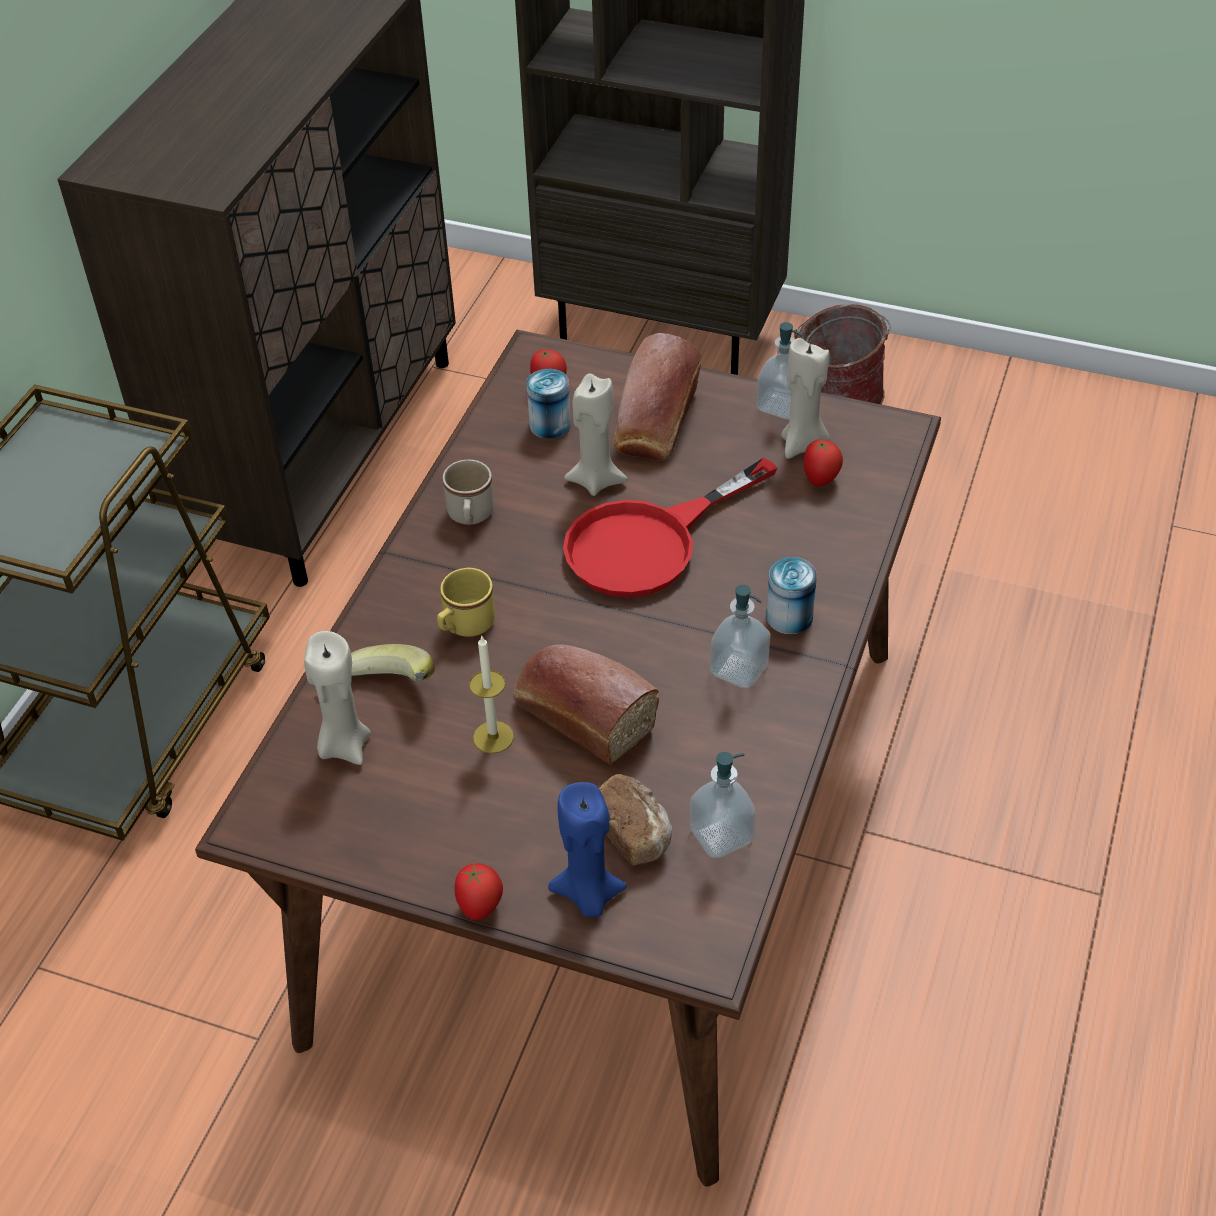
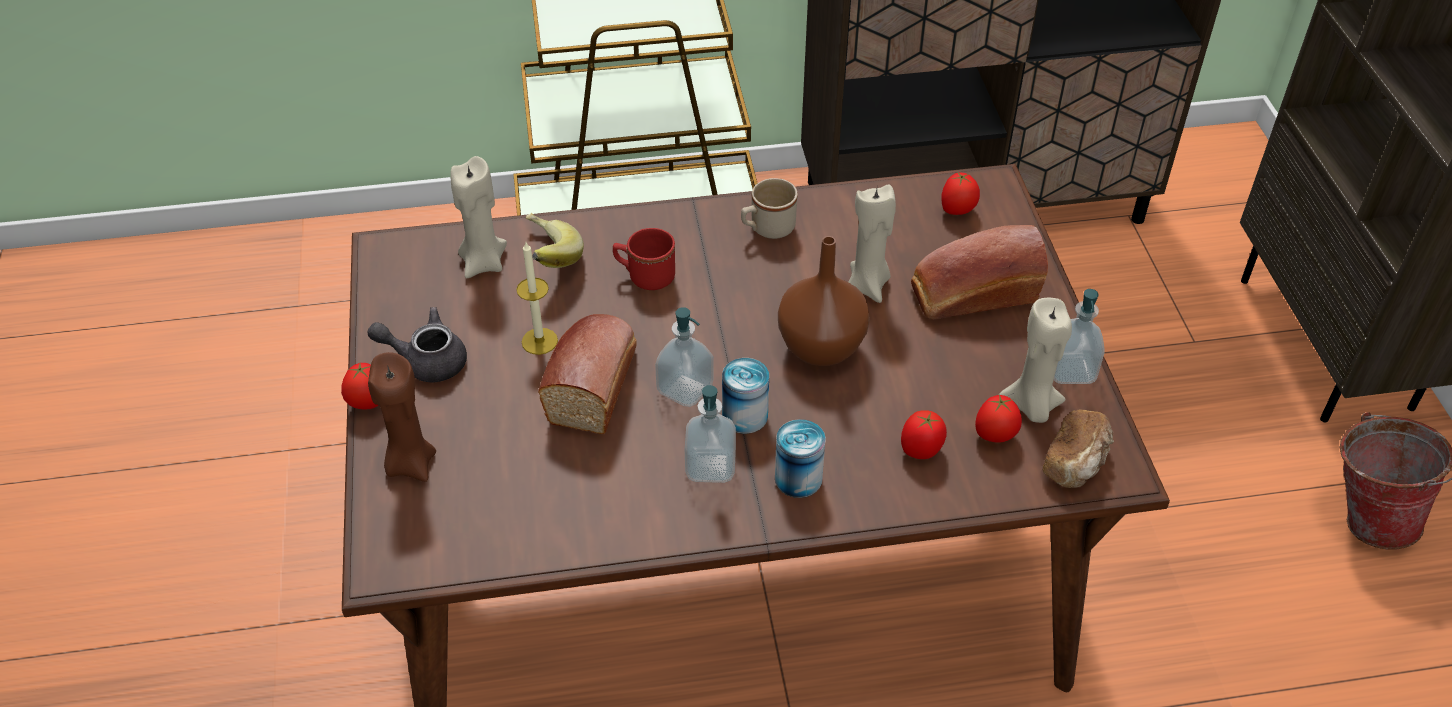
camera: 60 degrees right, 0 degrees up
yellow mug [437,568,495,637] -> red mug [613,228,675,290]
can [526,369,571,439] -> can moved to [722,358,769,434]
blue candle [548,782,627,917] -> brown candle [368,352,436,482]
red frying pan [563,457,778,598] -> brown vase [778,236,870,366]
bread [599,774,672,865] -> bread moved to [1043,410,1114,488]
soap dispenser [690,752,756,858] -> soap dispenser moved to [655,307,714,407]
none -> grey teapot [367,307,467,382]
none -> tomato [901,410,947,459]

